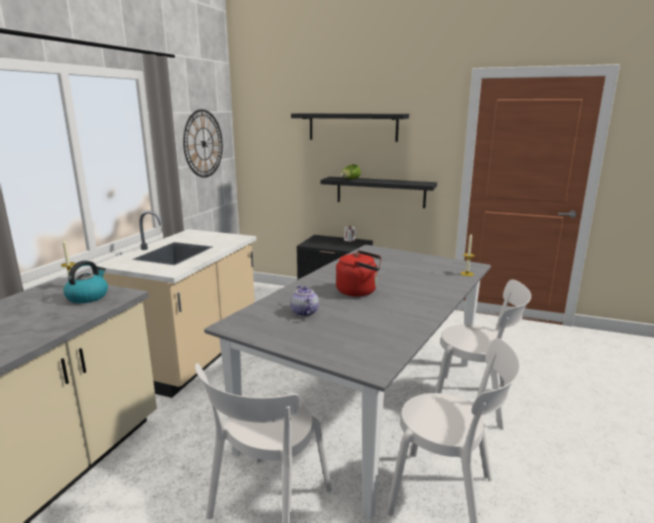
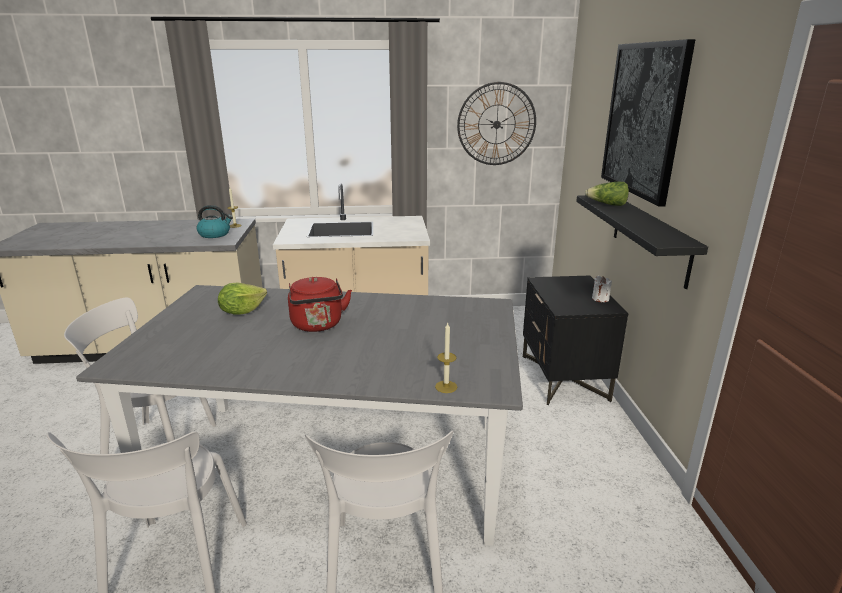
camera: 65 degrees right, 5 degrees up
black shelf [291,113,409,142] -> picture [601,39,695,207]
teapot [291,285,319,317] -> lettuce [218,283,267,314]

